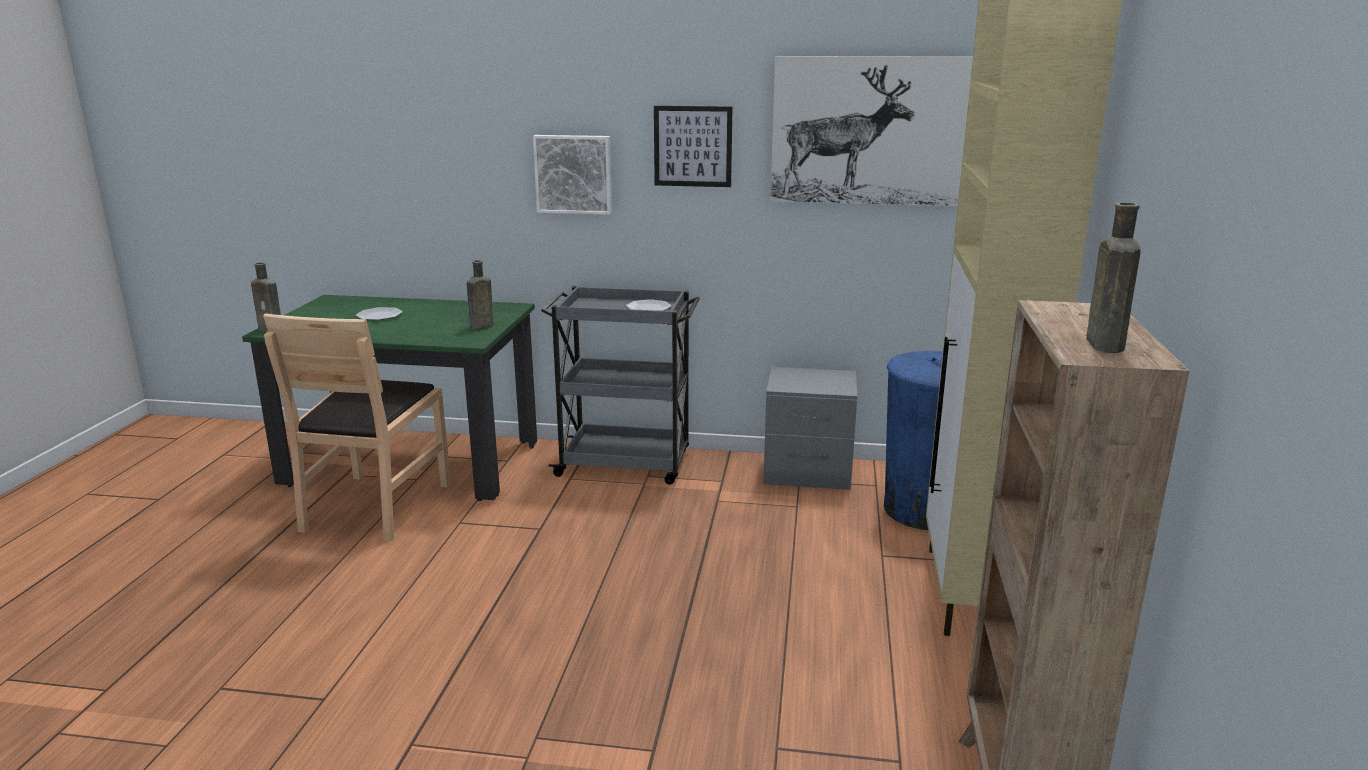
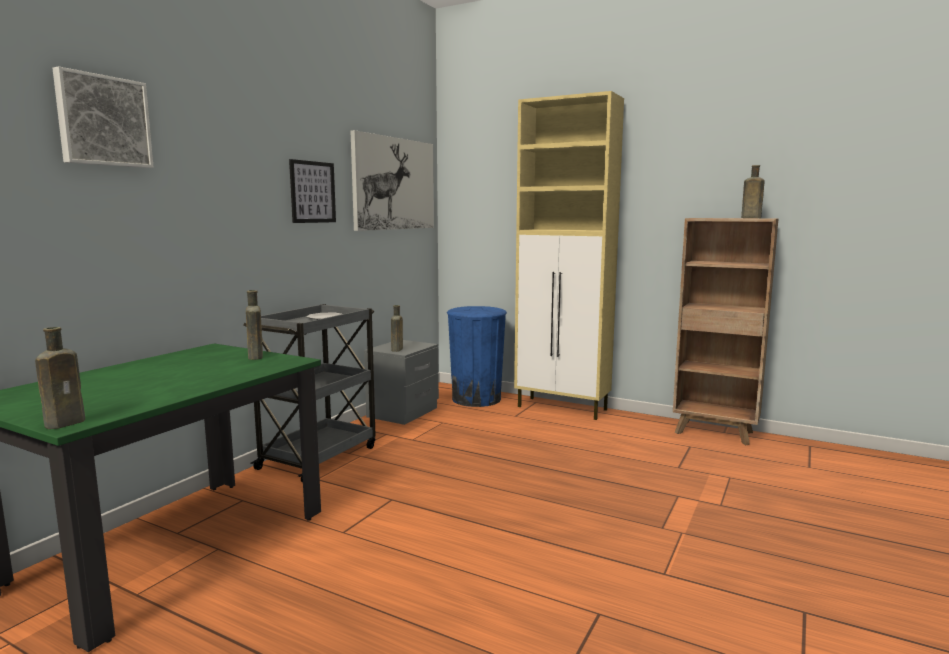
camera: 70 degrees left, 10 degrees down
brown chair [263,313,451,541] -> none
plate [356,307,403,320] -> none
picture [533,135,612,215] -> picture moved to [52,66,153,168]
none -> brown bottle [391,305,403,352]

